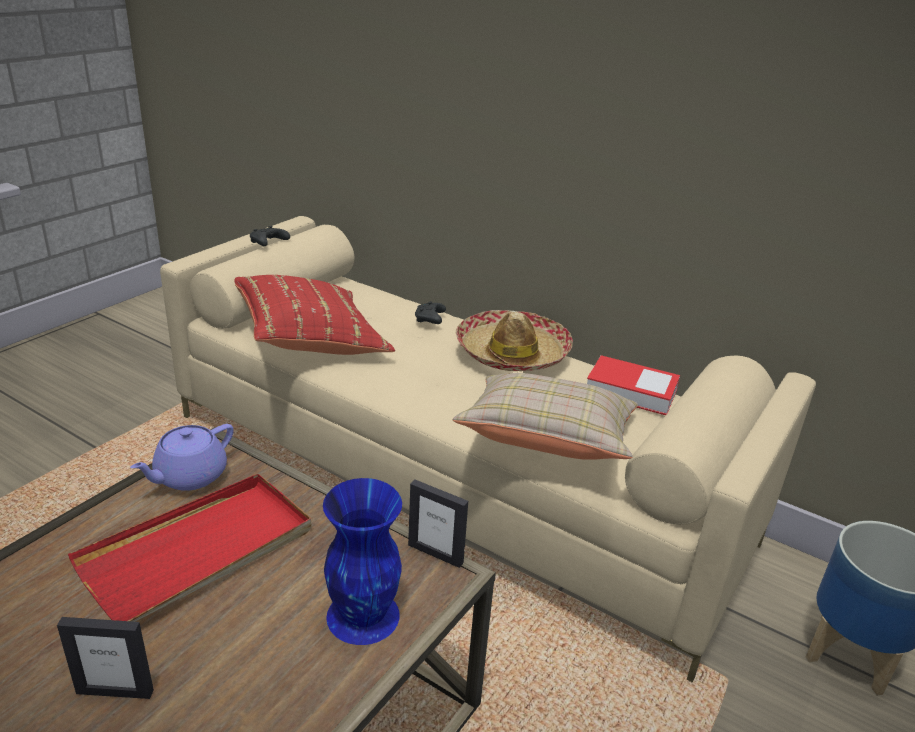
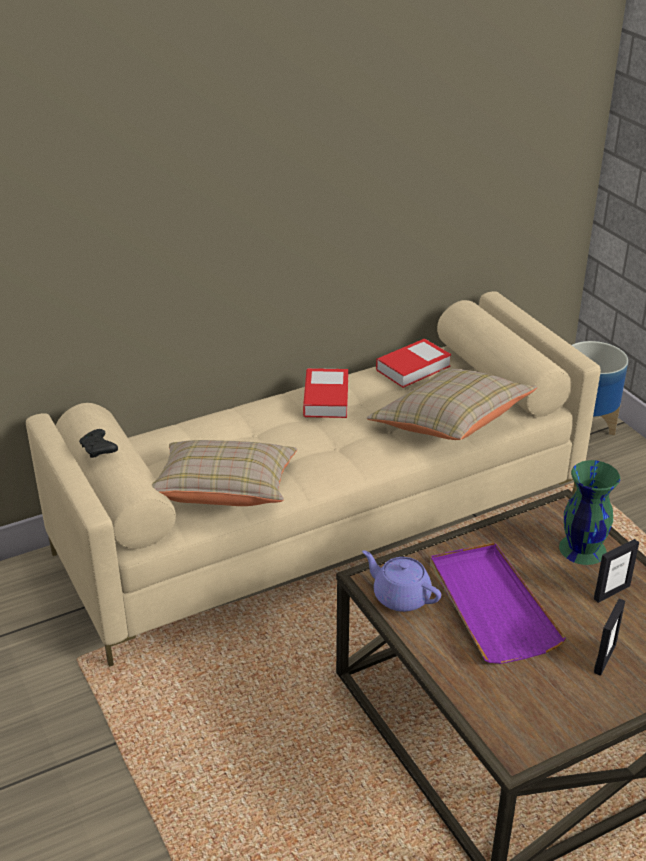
camera: 60 degrees left, 5 degrees up
red tray [68,474,311,622] -> purple tray [430,542,566,664]
purple teapot [130,424,233,491] -> purple teapot turned 150 degrees clockwise [362,550,441,612]
red pillow [234,275,395,355] -> beige pillow [152,440,297,506]
blue vase [323,478,402,645] -> green vase [559,460,620,565]
picture frame [408,480,468,568] -> picture frame moved to [594,539,639,603]
black game controller [415,302,446,324] -> none
hat [456,310,573,371] -> book [303,368,348,418]

